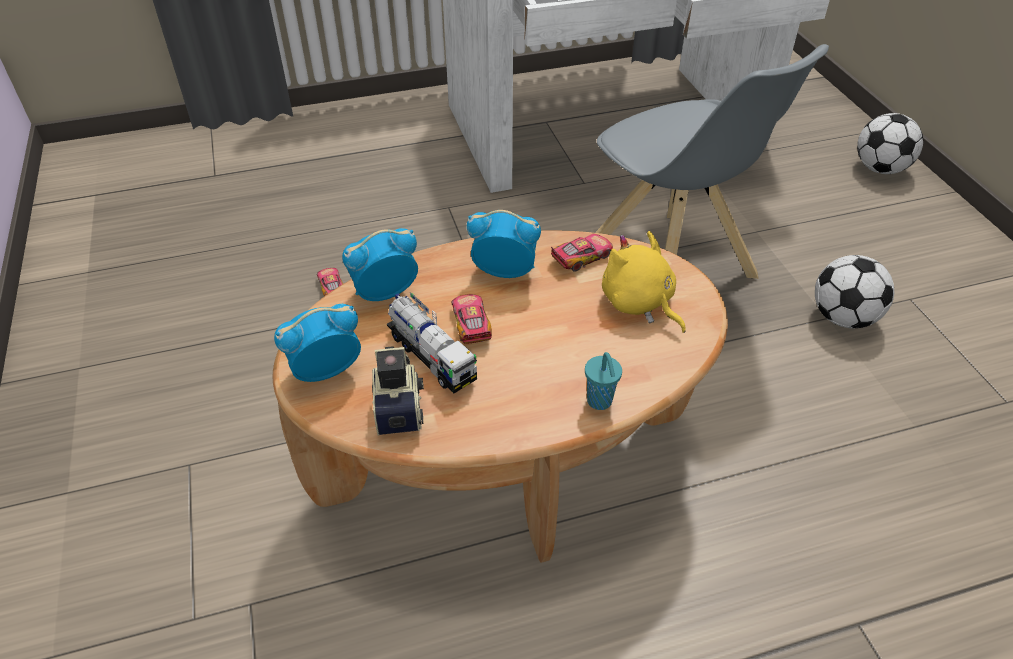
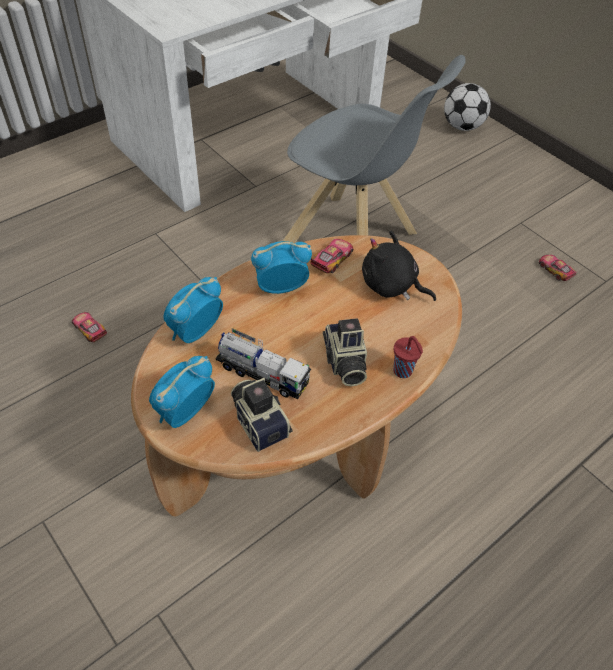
camera: 25 degrees left, 5 degrees up
toy car [451,294,492,344] -> toy car moved to [539,255,578,281]
turquoise cup [585,352,622,410] -> red cup [393,336,423,378]
yellow plush toy [602,231,685,333] -> black plush toy [362,231,436,301]
football [815,255,894,328] -> none
none -> camera [323,318,367,387]

